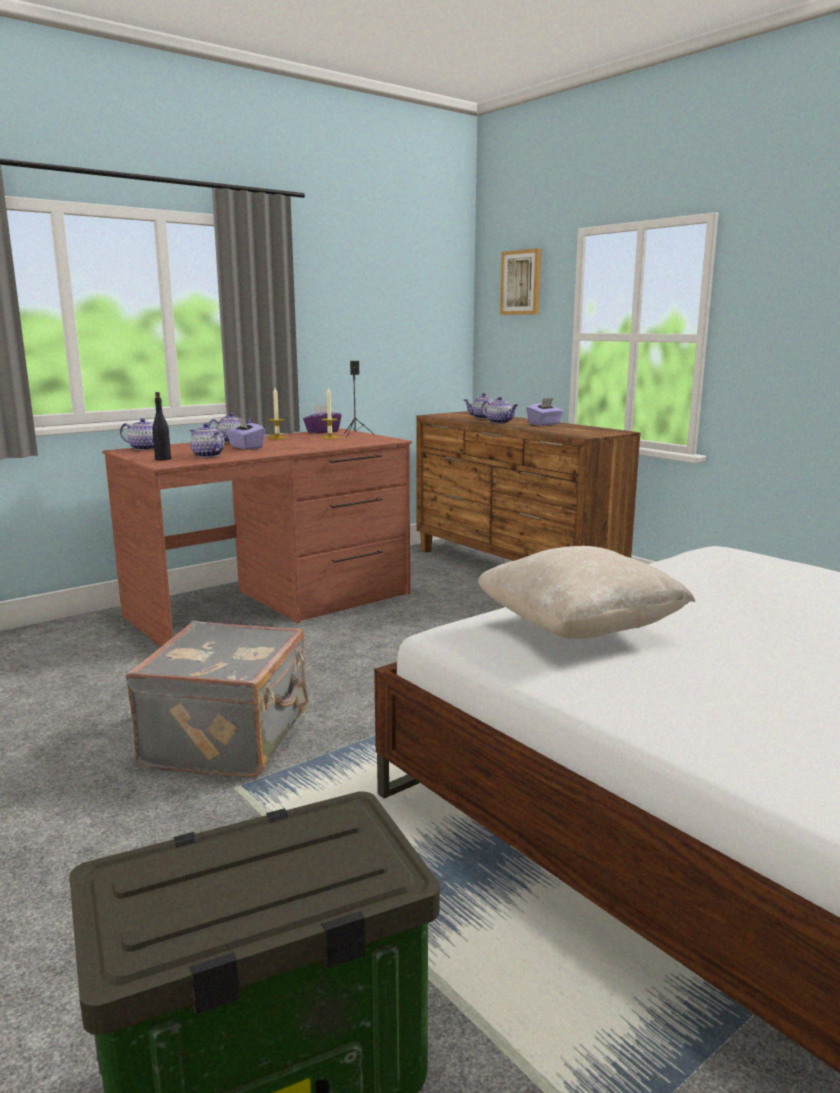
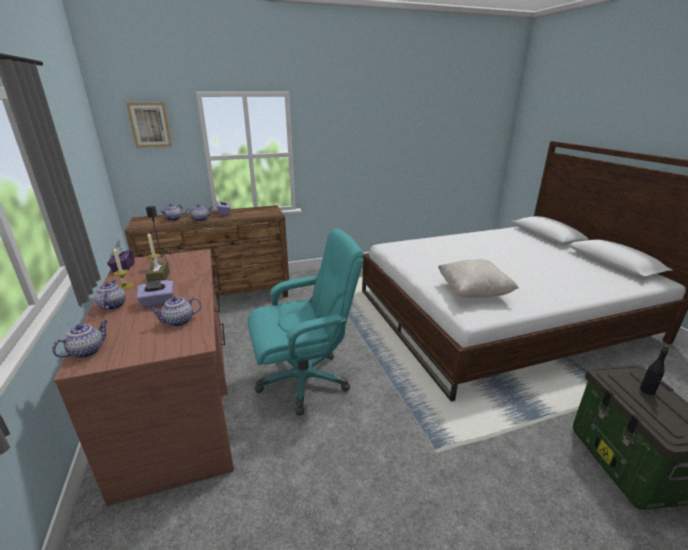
camera: 70 degrees left, 10 degrees up
grey suitcase [125,621,308,778] -> none
black bottle [152,392,171,461] -> black bottle moved to [640,345,669,395]
none -> brown tissue box [146,256,170,282]
none -> turquoise office chair [247,228,364,415]

